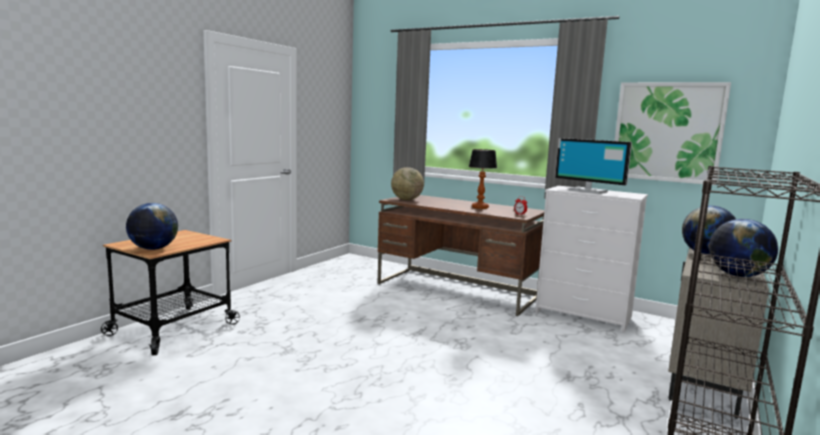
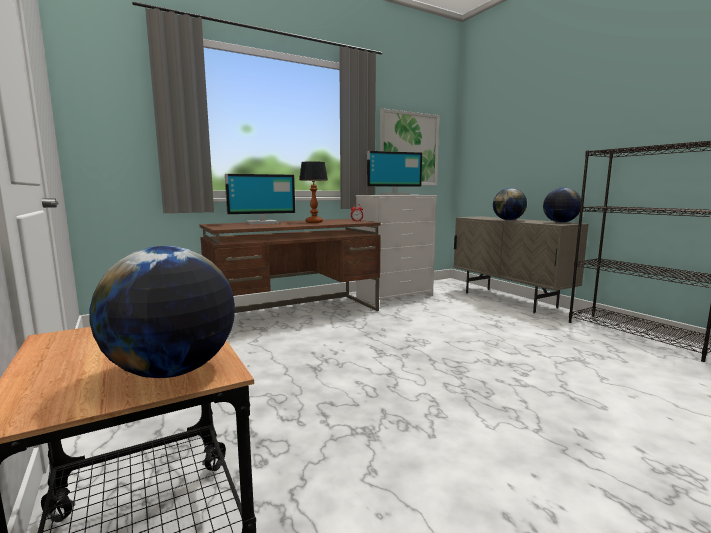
camera: 60 degrees left, 0 degrees up
globe [391,167,424,200] -> none
none -> monitor [225,174,295,224]

